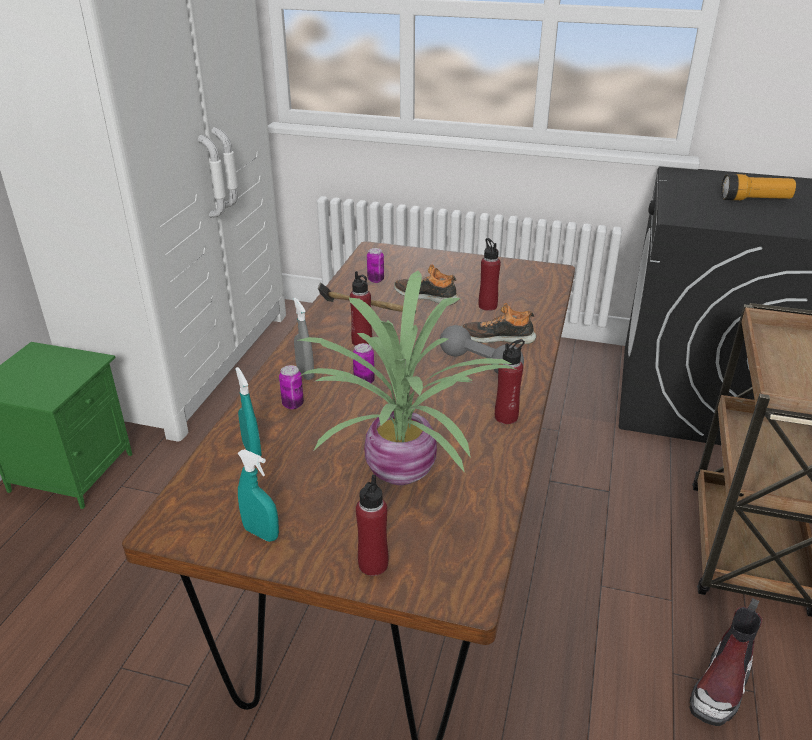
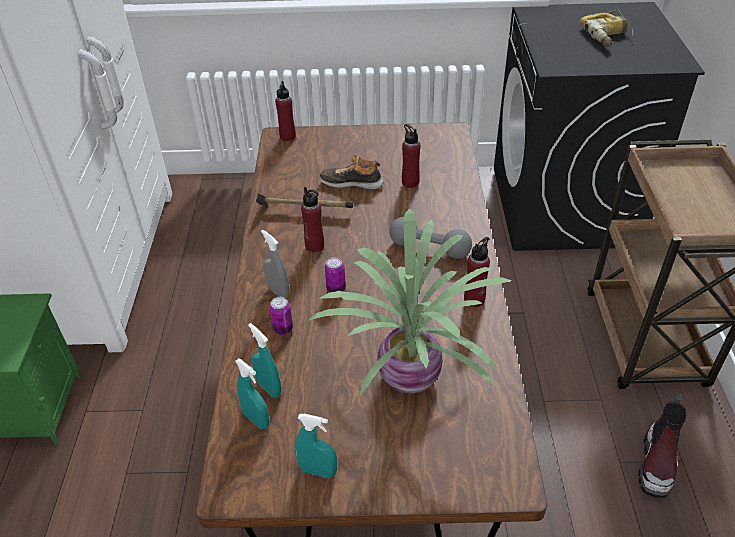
camera: 15 degrees left, 10 degrees up
red bottle [356,475,388,576] -> red bottle moved to [275,81,296,141]
can [367,248,384,283] -> none
shoe [462,303,536,344] -> none
flashlight [721,174,796,200] -> power drill [580,9,633,47]
none -> turquoise spray bottle [235,359,270,429]

